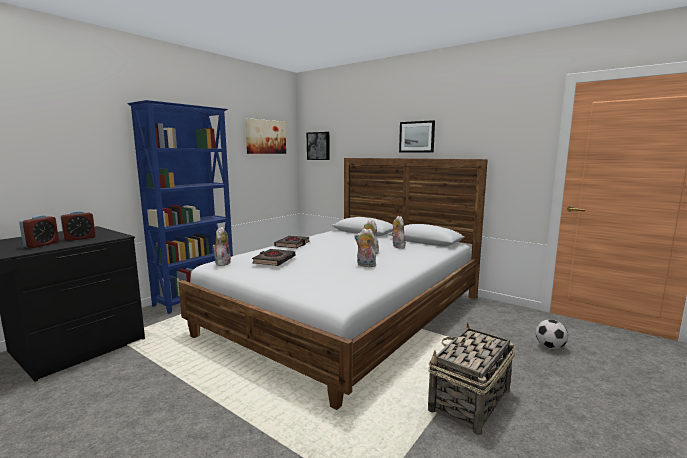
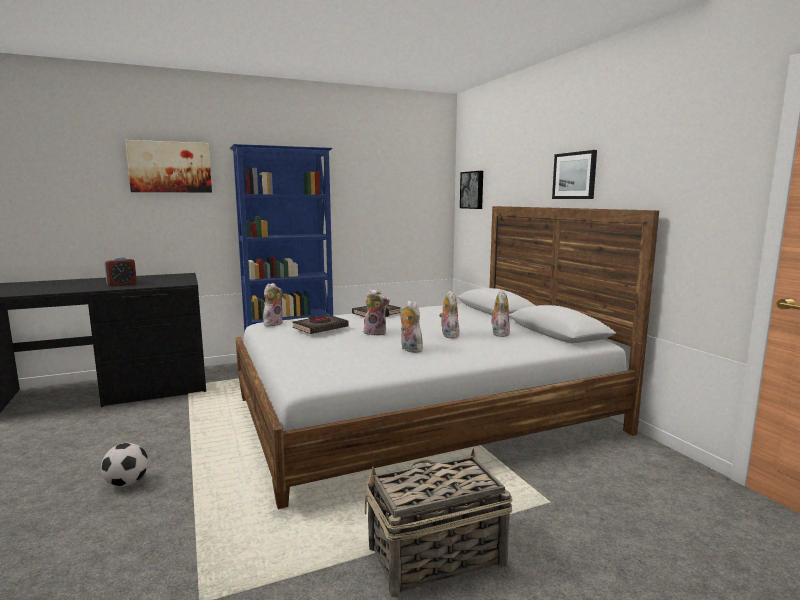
camera: 30 degrees right, 0 degrees up
alarm clock [60,211,96,241] -> none
picture [245,118,286,154] -> picture moved to [125,140,212,193]
football [536,319,568,349] -> football moved to [101,443,148,487]
none -> plush toy [364,289,390,336]

